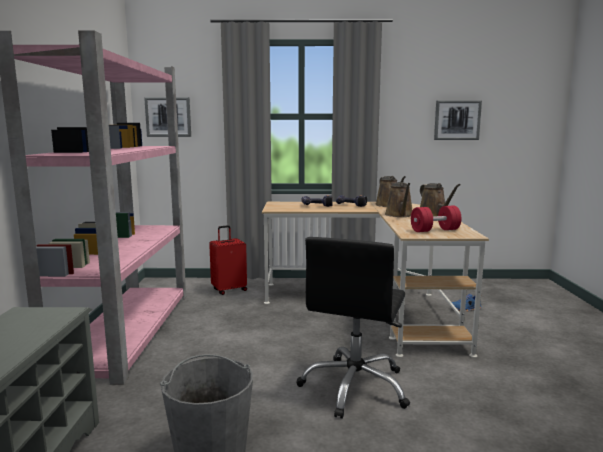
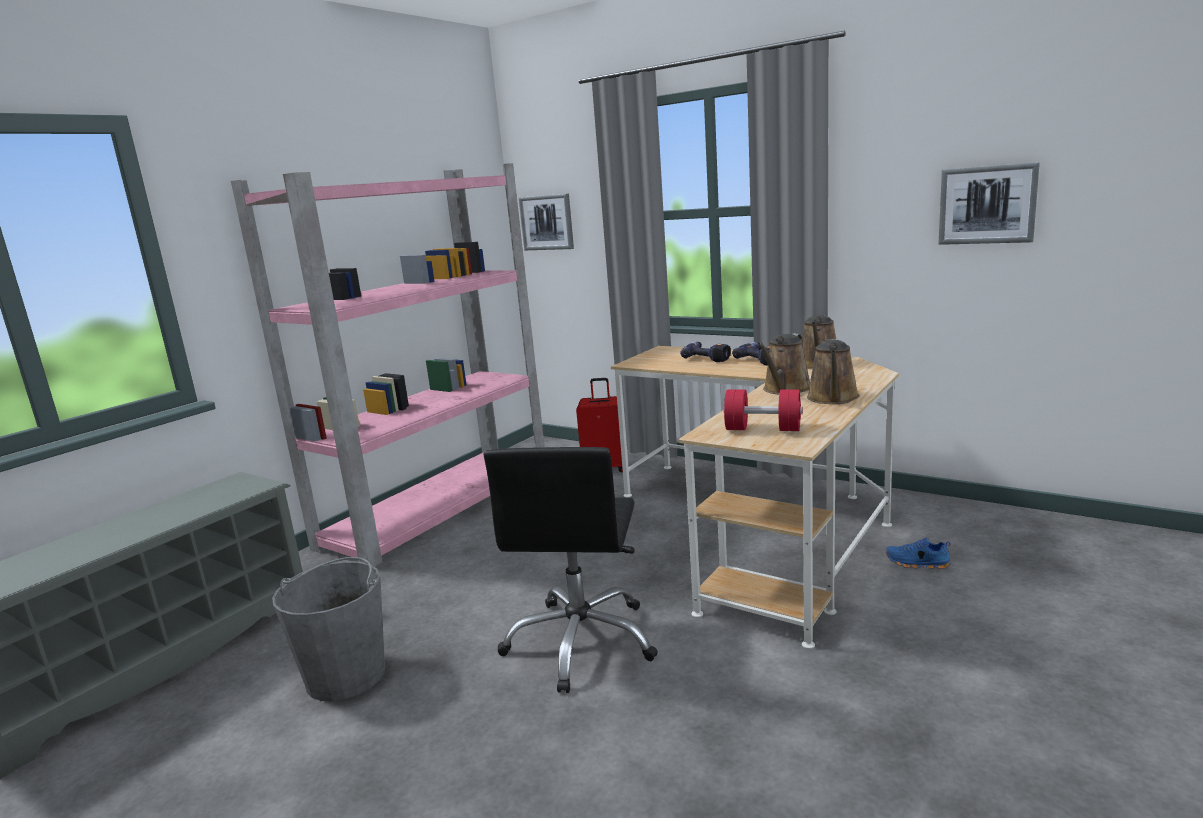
camera: 35 degrees right, 5 degrees up
black office chair [296,237,410,419] -> black office chair turned 45 degrees counterclockwise [483,447,658,693]

